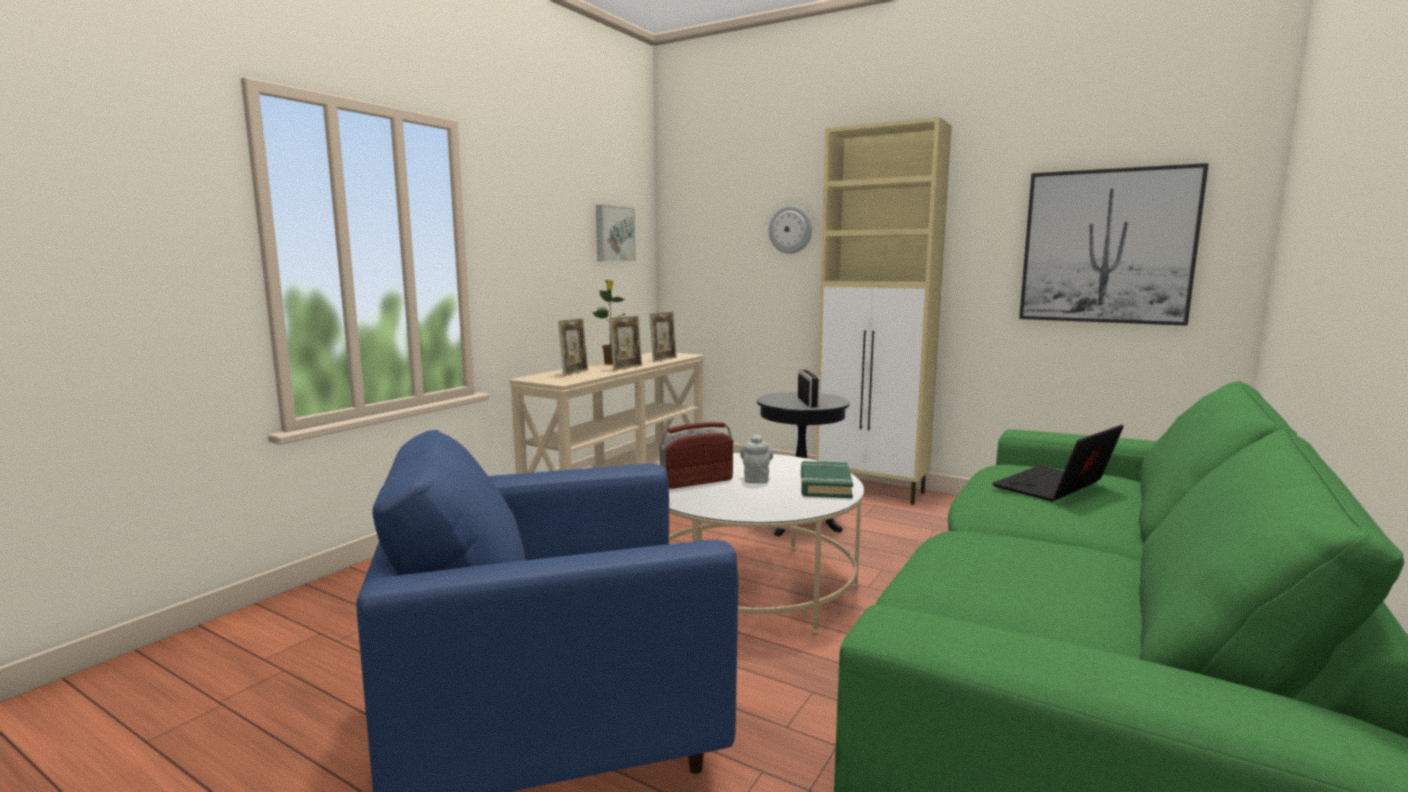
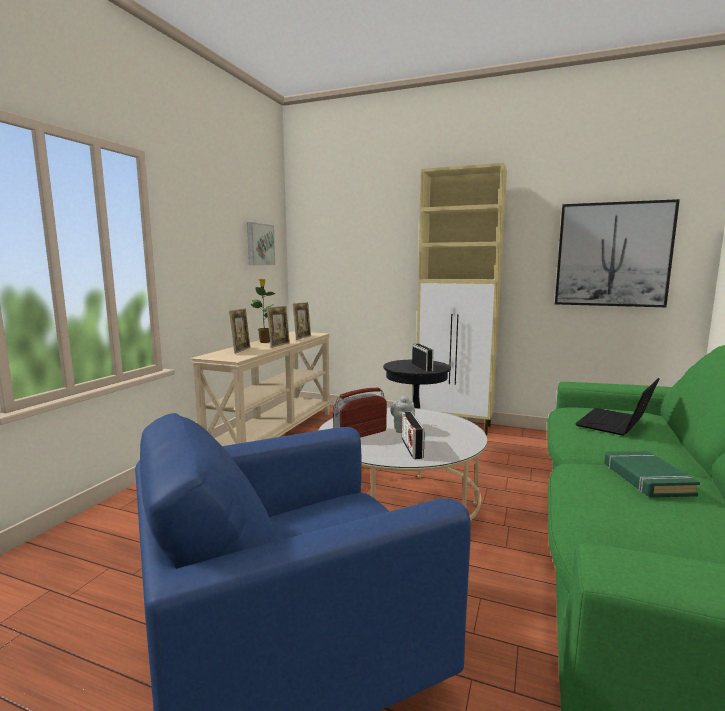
camera: 10 degrees left, 0 degrees up
wall clock [769,205,812,254] -> none
green book [801,461,853,498] -> green book moved to [604,451,700,498]
none -> radio [402,412,425,459]

